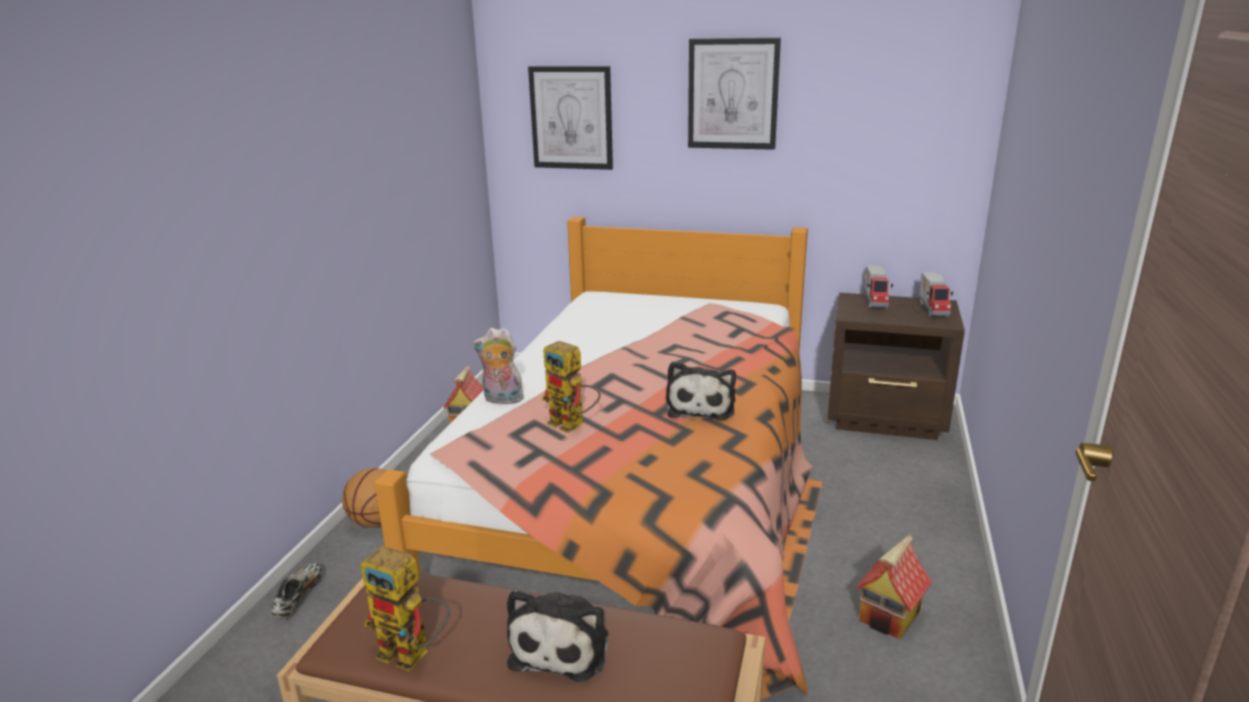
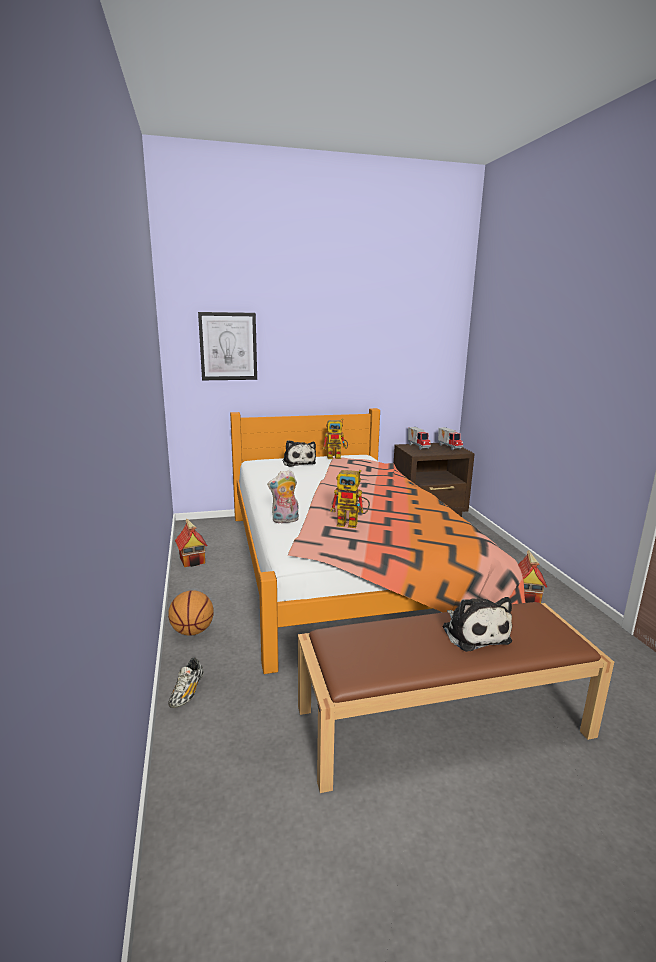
camera: 30 degrees left, 5 degrees down
shoe [271,563,322,619] -> shoe turned 150 degrees counterclockwise [168,658,204,708]
toy robot [361,546,450,672] -> toy robot moved to [323,419,348,459]
plush toy [666,361,736,420] -> plush toy moved to [283,440,316,467]
picture [688,38,781,150] -> none

